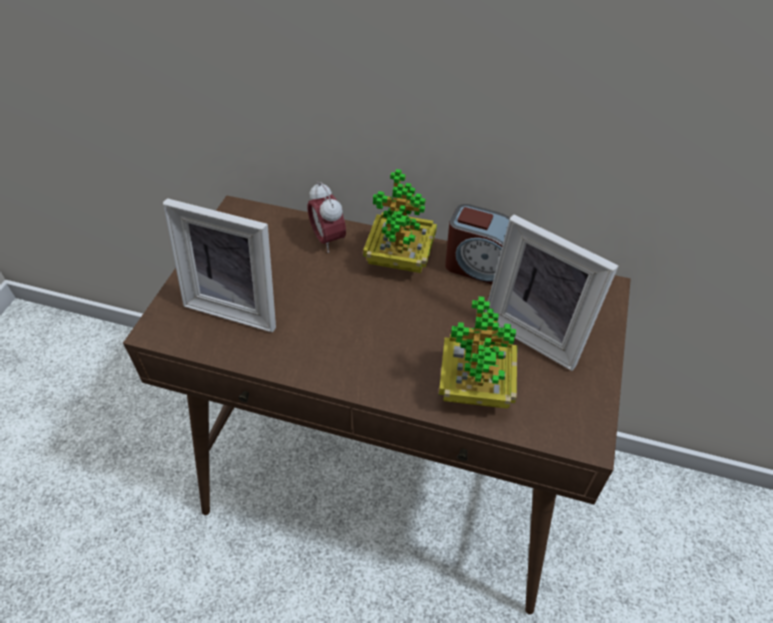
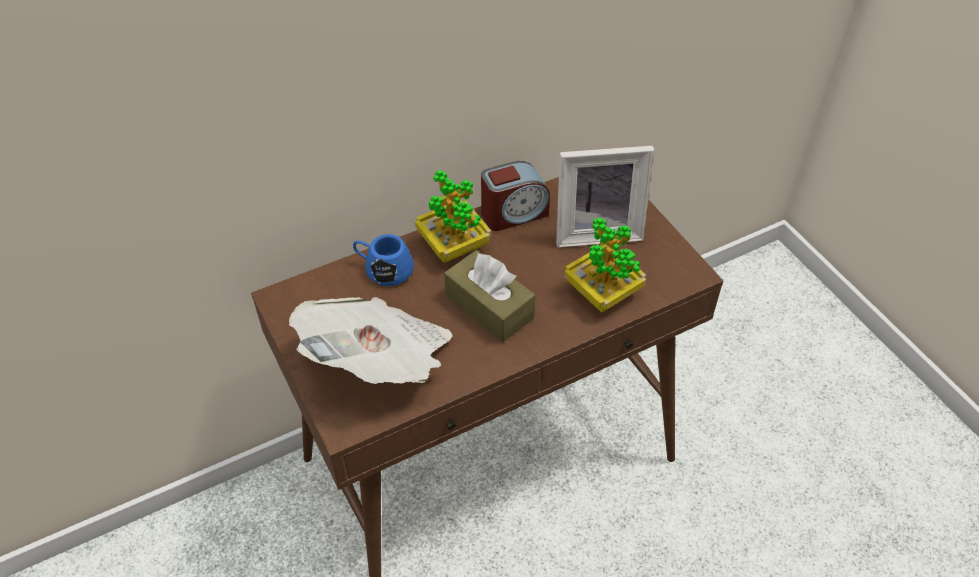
camera: 45 degrees left, 0 degrees up
picture frame [163,198,276,332] -> newspaper [289,297,453,384]
alarm clock [308,182,346,253] -> blue mug [353,234,414,286]
none -> brown tissue box [444,250,536,342]

